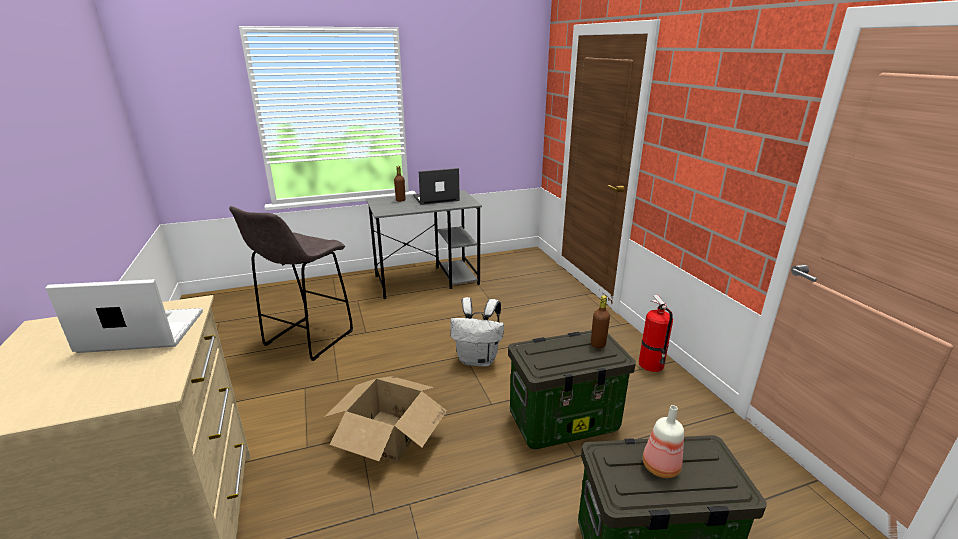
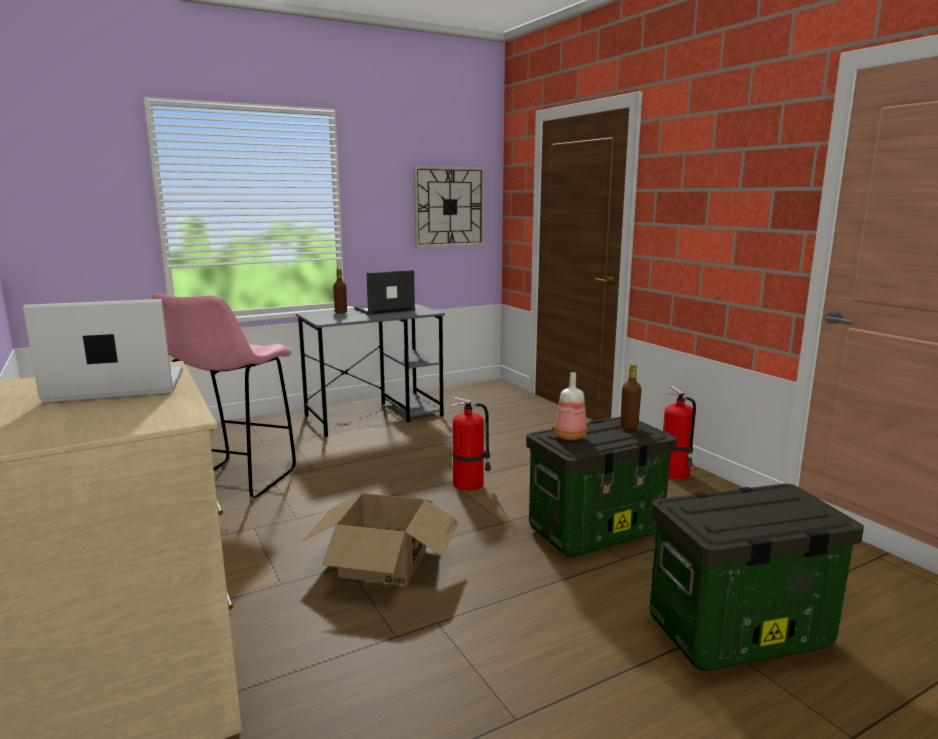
camera: 10 degrees left, 10 degrees down
grey stool [229,206,353,361] -> pink stool [152,293,296,502]
white backpack [450,297,504,367] -> fire extinguisher [451,396,491,491]
bottle [643,405,684,478] -> bottle moved to [554,372,587,440]
none -> wall clock [413,166,485,248]

